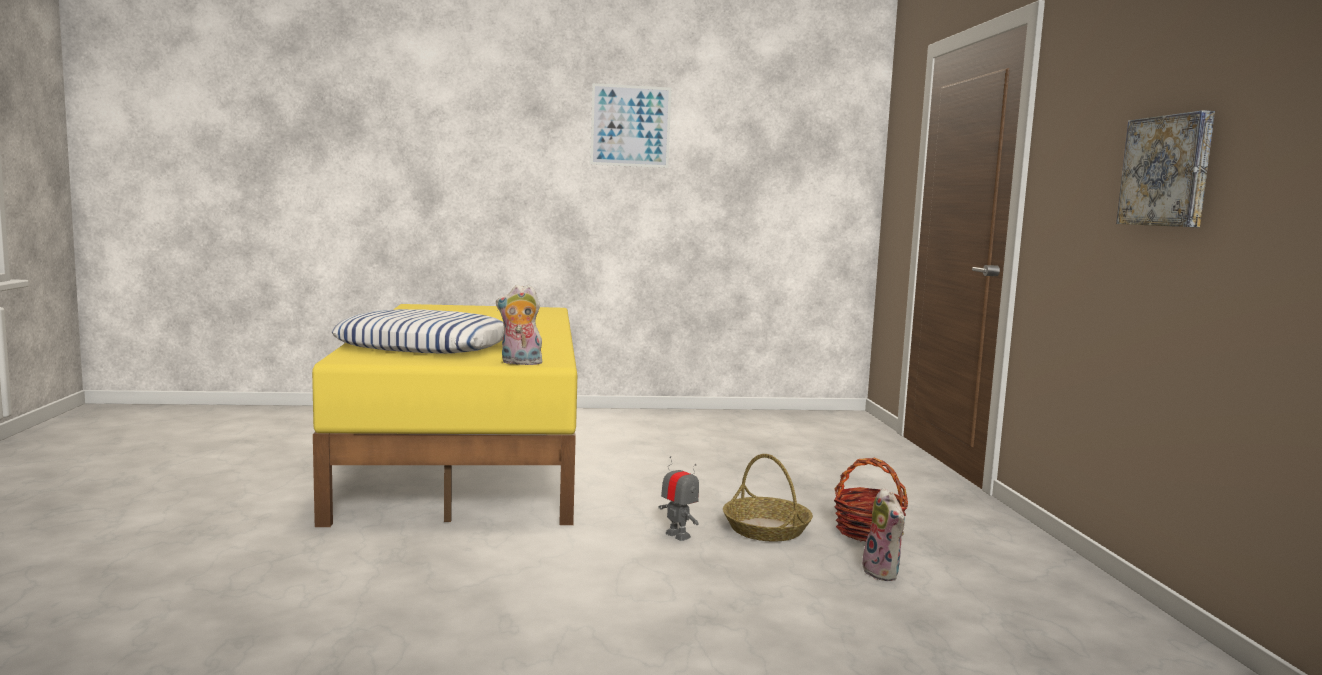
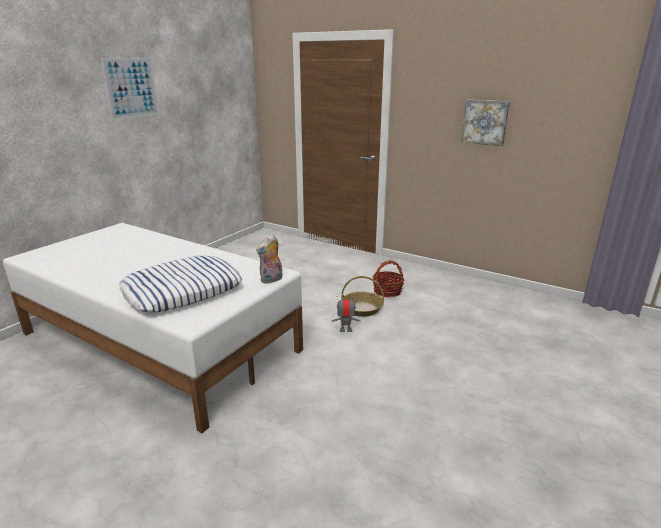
camera: 50 degrees left, 15 degrees up
yellow bed [312,304,577,527] -> white bed [3,223,303,433]
plush toy [862,488,905,581] -> none

